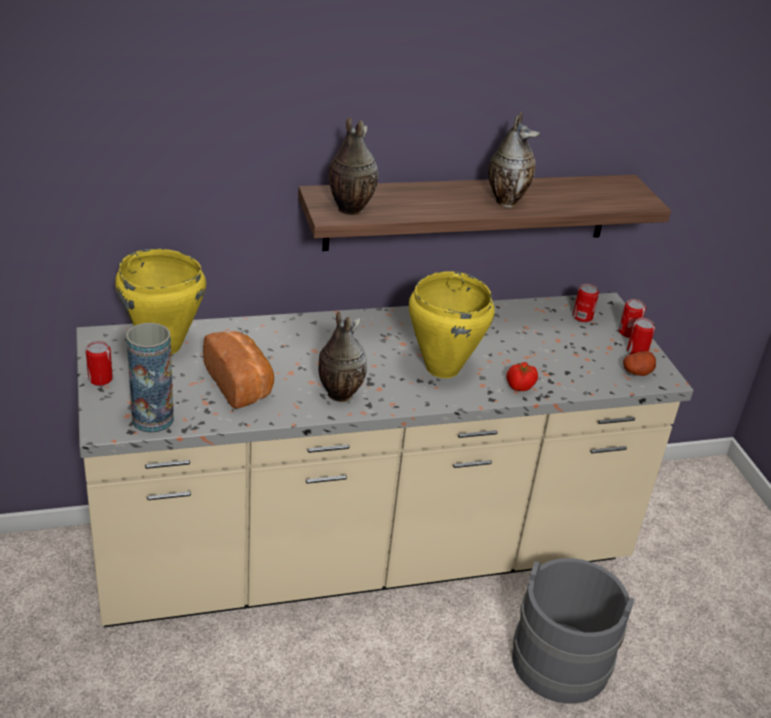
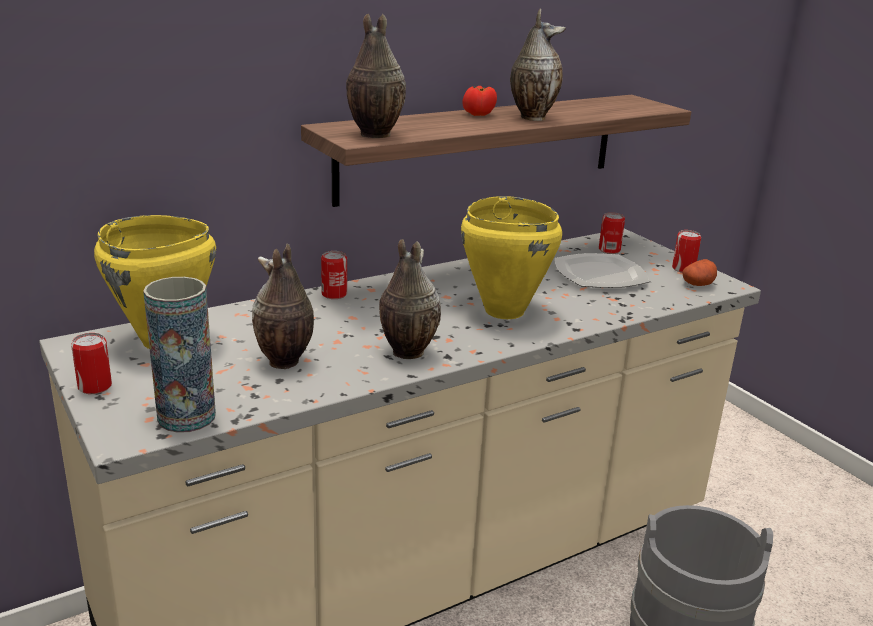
camera: 15 degrees left, 10 degrees down
bread [203,331,274,409] -> vase [252,243,314,369]
tomato [506,362,538,391] -> tomato moved to [463,86,497,116]
can [619,299,646,338] -> can moved to [321,251,347,299]
none -> plate [555,253,650,288]

